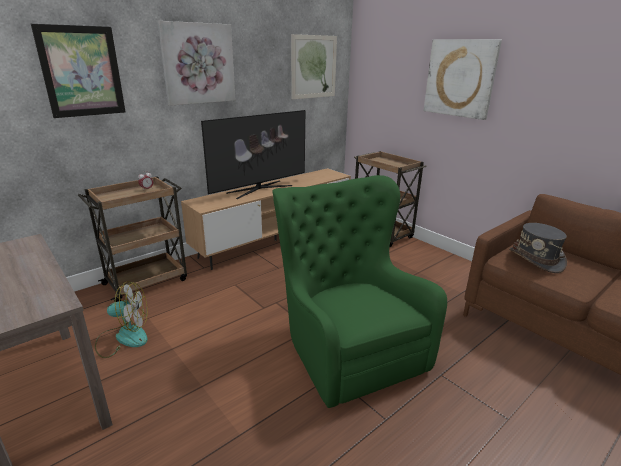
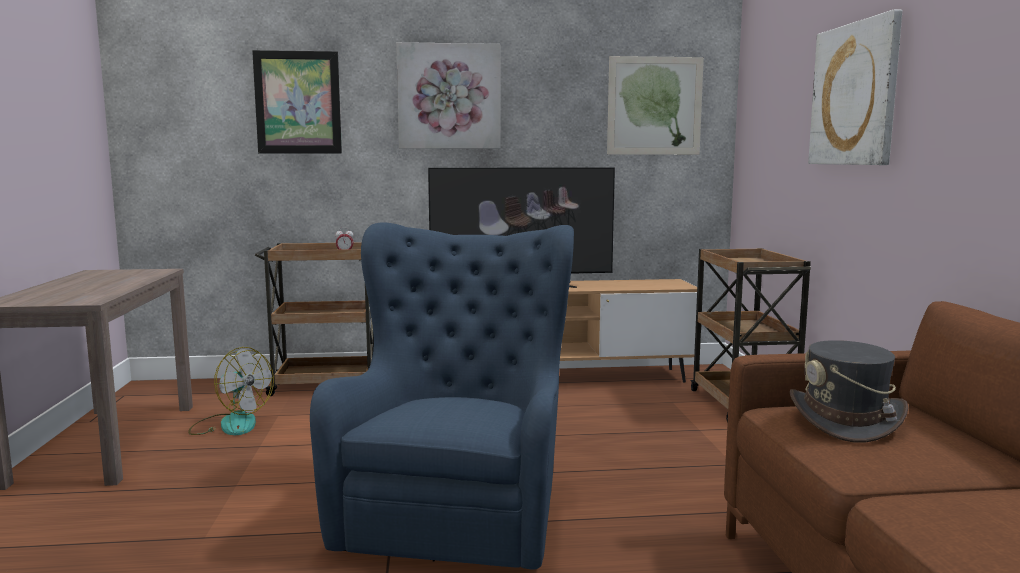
camera: 35 degrees right, 15 degrees down
green armchair [272,175,447,408] -> blue armchair [310,222,574,570]

